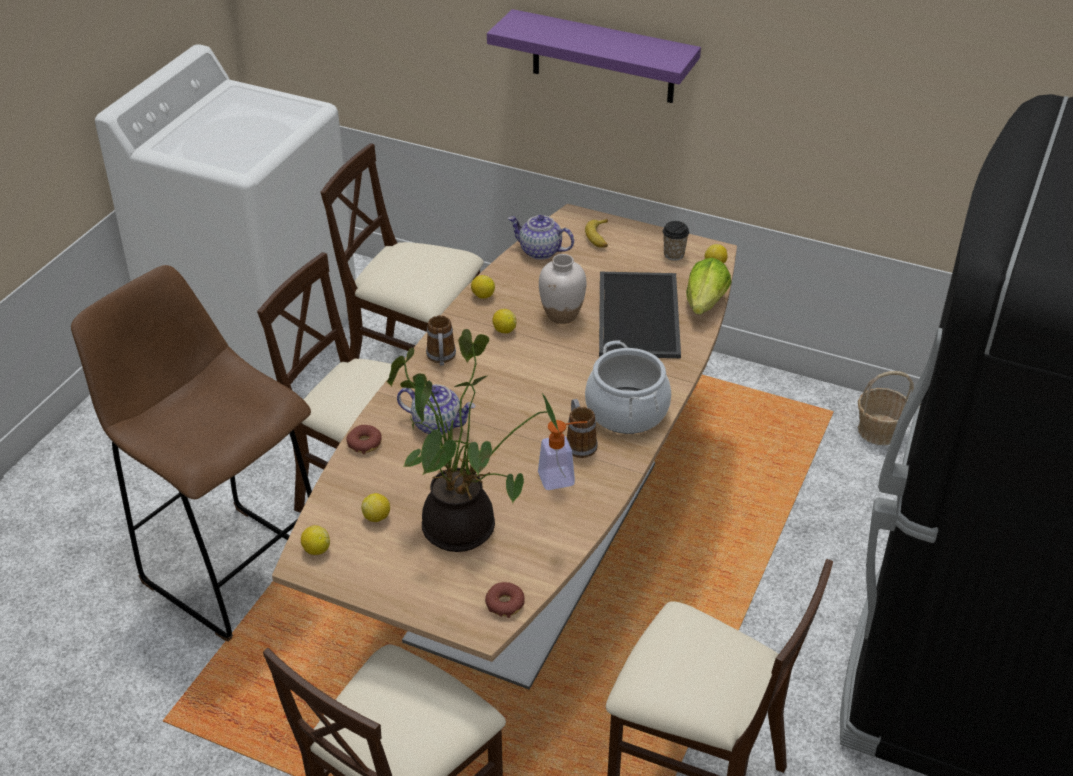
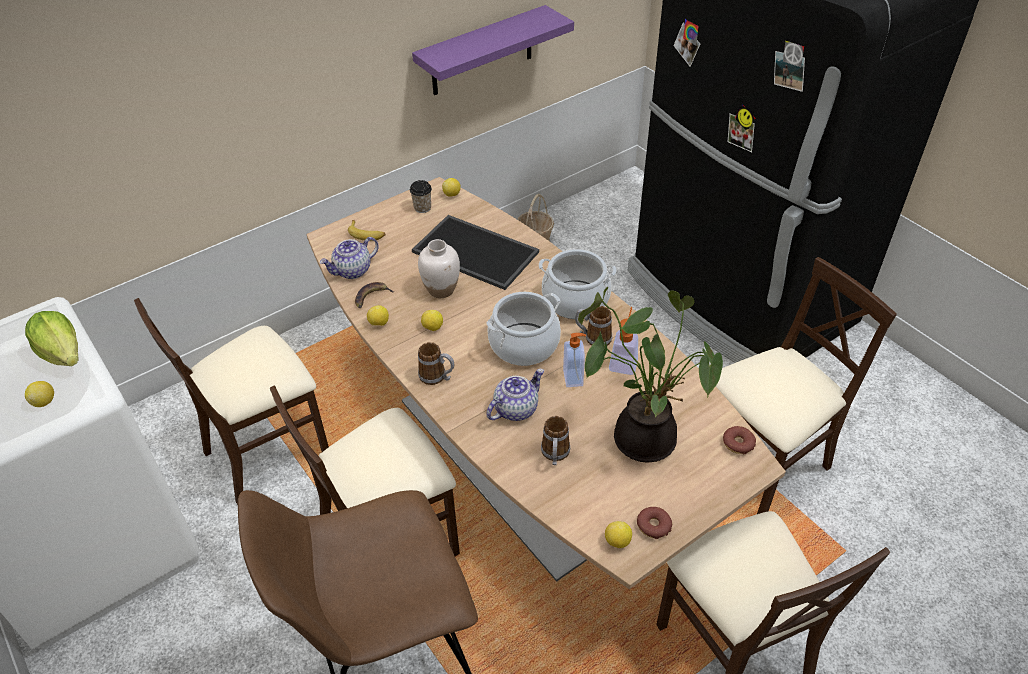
camera: 60 degrees left, 5 degrees up
donut [346,425,382,454] -> donut moved to [637,507,672,539]
lemon [361,493,390,522] -> lemon moved to [25,381,54,407]
purple shelf [487,9,701,103] -> purple shelf moved to [412,5,574,95]
lettuce [686,258,731,315] -> lettuce moved to [25,311,79,366]
none -> banana [355,282,395,308]
none -> cooking pot [486,292,561,366]
none -> mug [541,416,570,465]
none -> soap dispenser [563,333,586,387]

